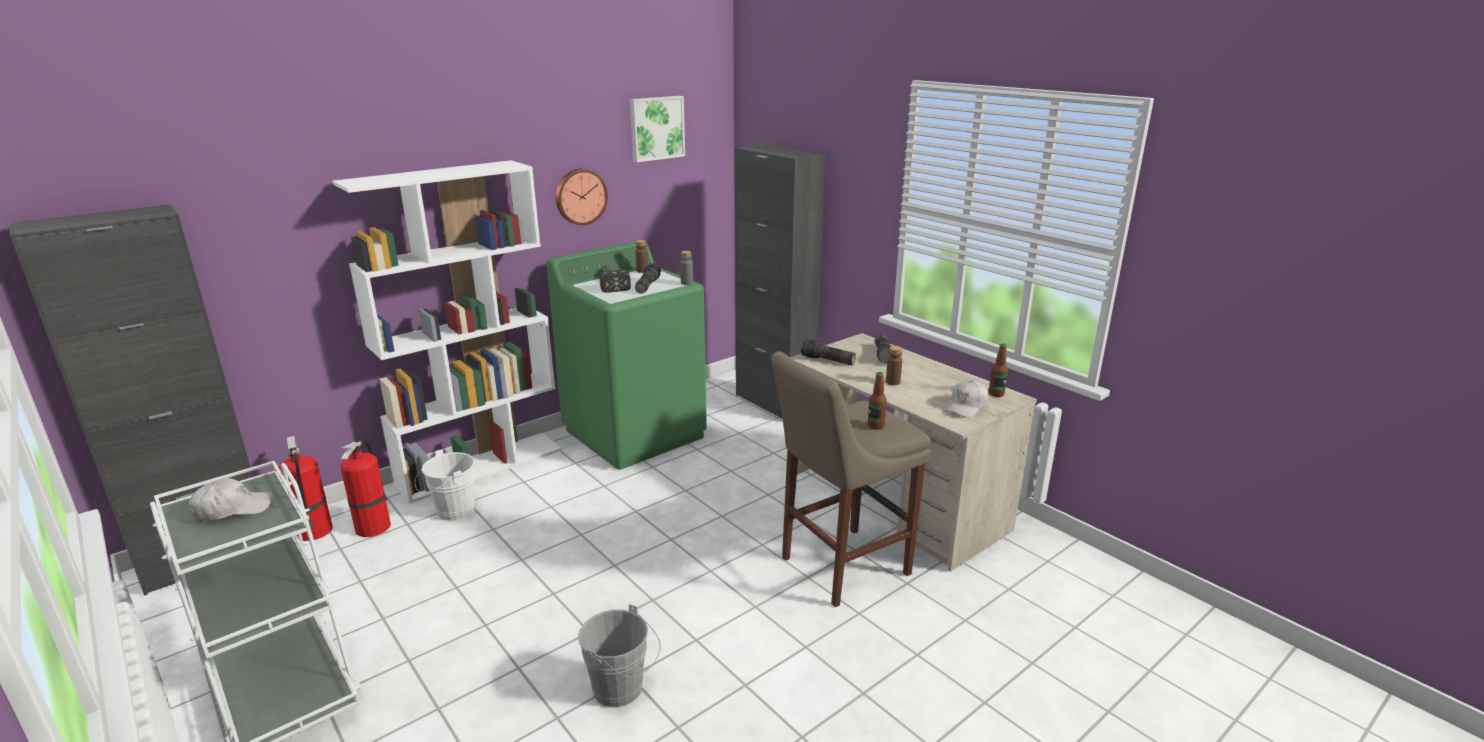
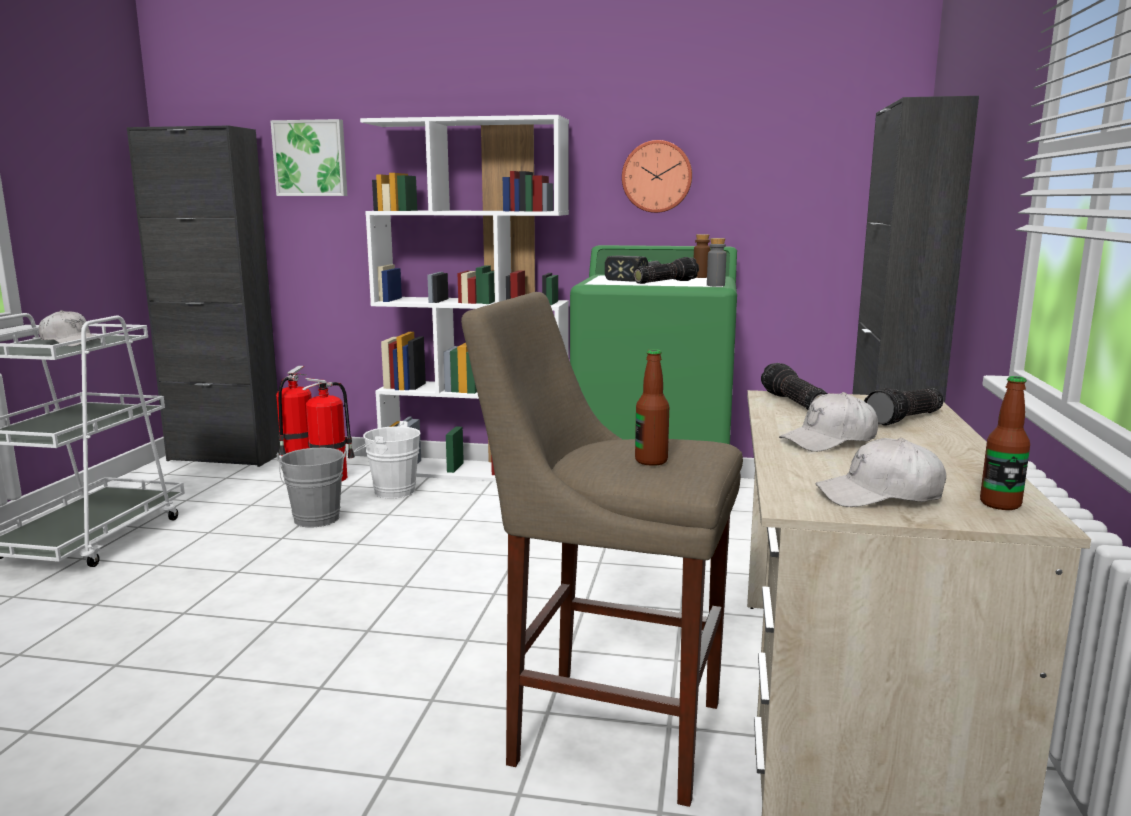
camera: 50 degrees right, 10 degrees down
grey bucket [578,604,661,708] -> grey bucket moved to [277,448,347,528]
picture [630,96,685,162] -> picture moved to [270,119,347,196]
brown bottle [886,346,902,385] -> white cap [779,392,878,452]

